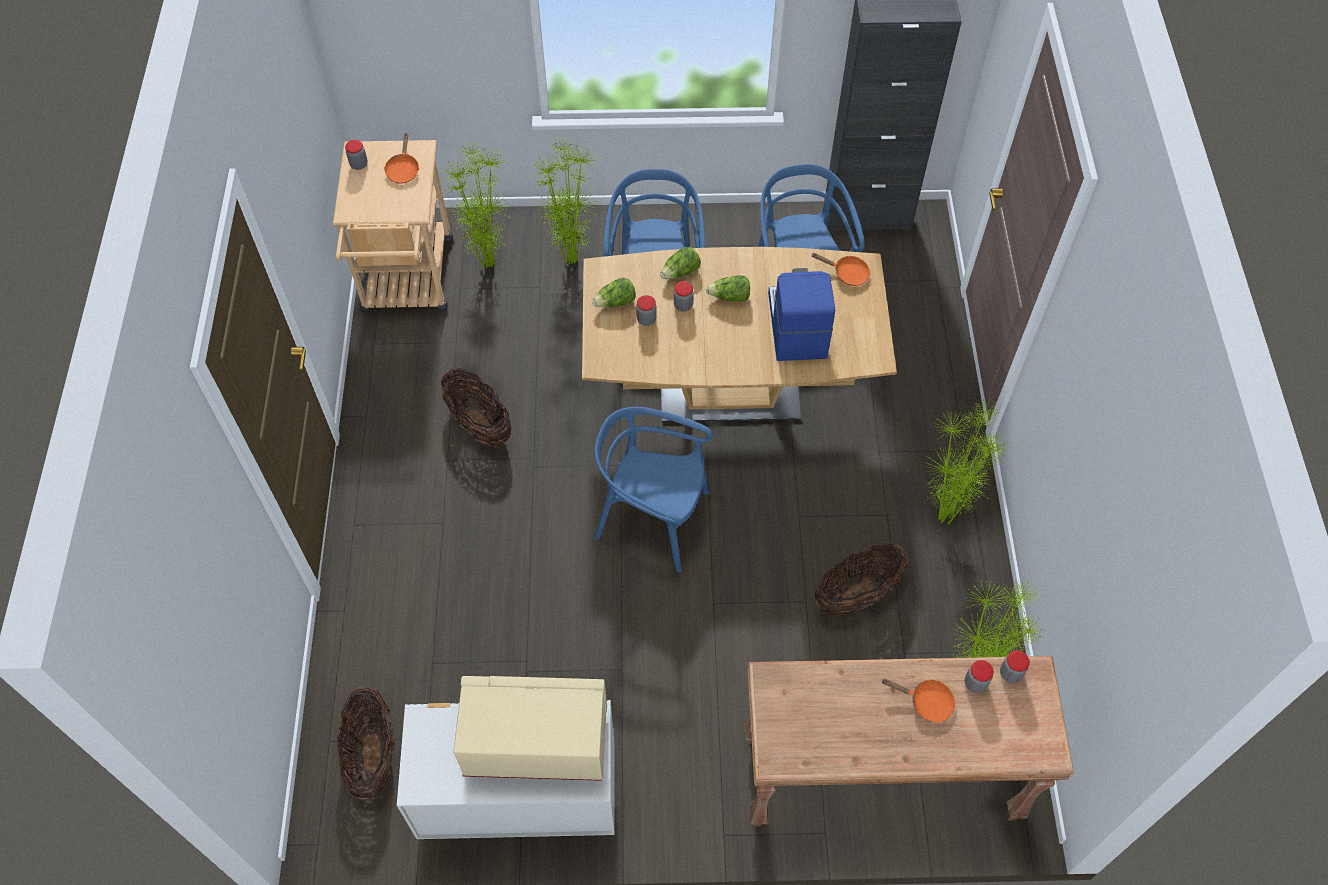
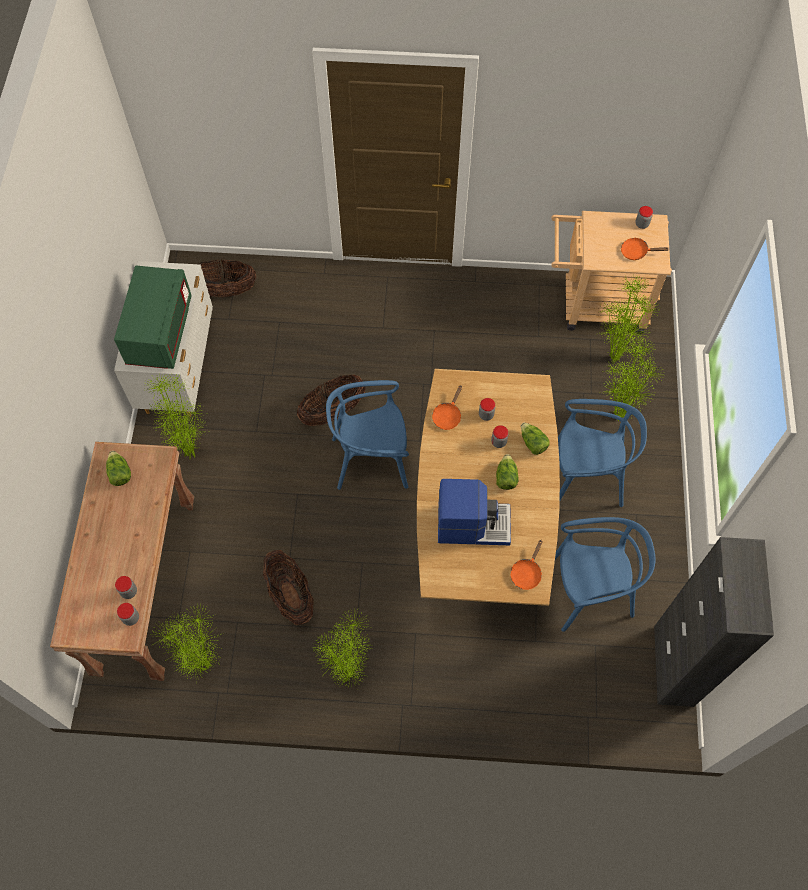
camera: 95 degrees right, 5 degrees up
basket [441,367,511,447] -> basket moved to [297,375,366,426]
beige microwave [454,676,607,781] -> green microwave [114,265,192,369]
lettuce [592,278,636,307] -> lettuce moved to [106,451,131,486]
blue chair [595,407,713,573] -> blue chair turned 120 degrees counterclockwise [326,380,409,490]
orange frying pan [881,679,955,723] -> orange frying pan moved to [432,386,462,430]
none -> potted plant [145,373,210,459]

